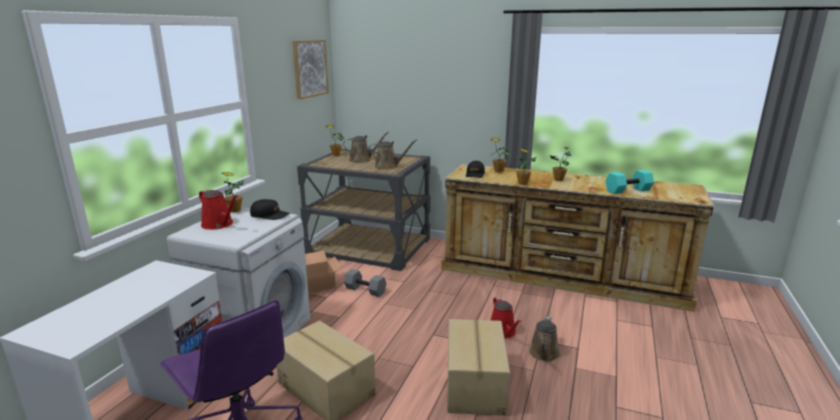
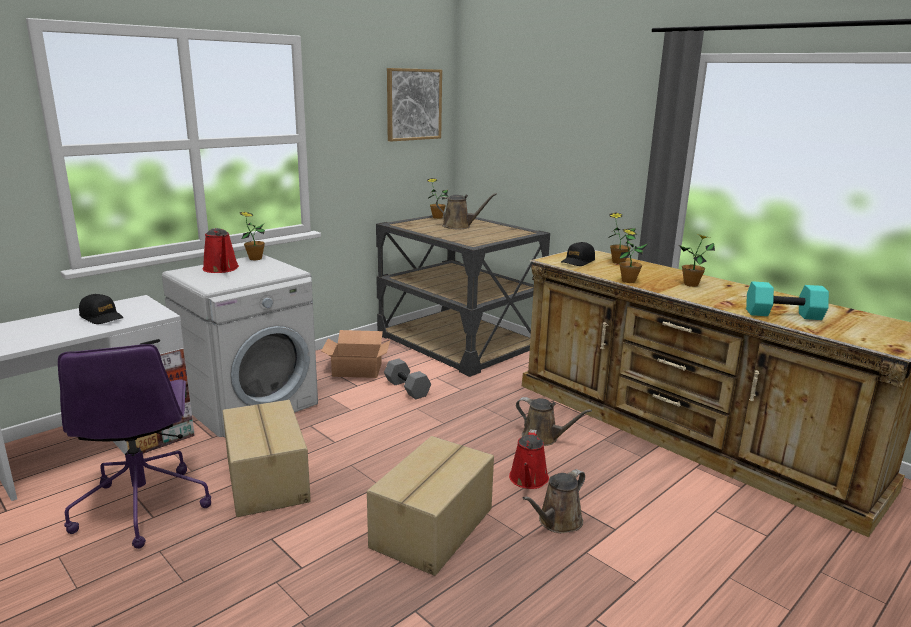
camera: 25 degrees right, 0 degrees up
black cap [250,199,289,220] -> black cap moved to [79,294,123,324]
brown watering can [369,139,417,170] -> brown watering can moved to [516,397,592,446]

